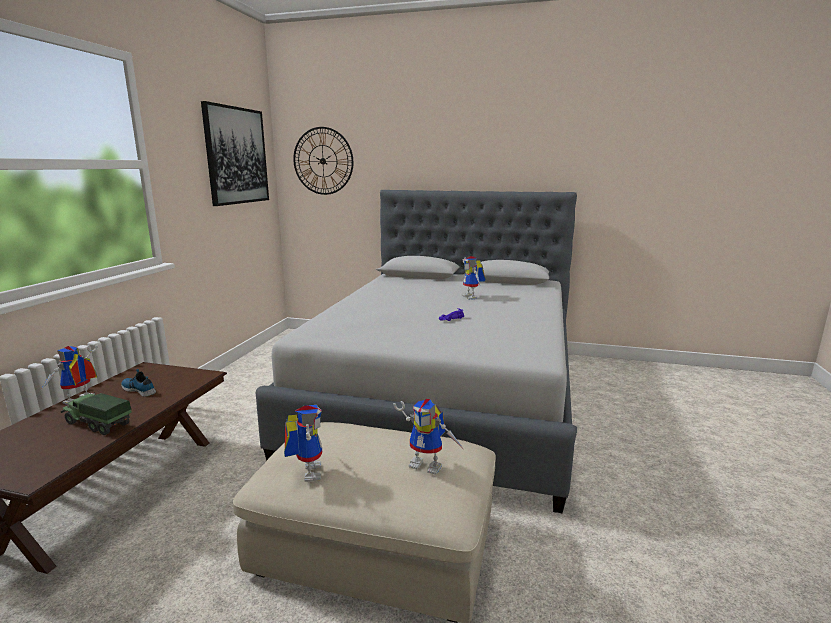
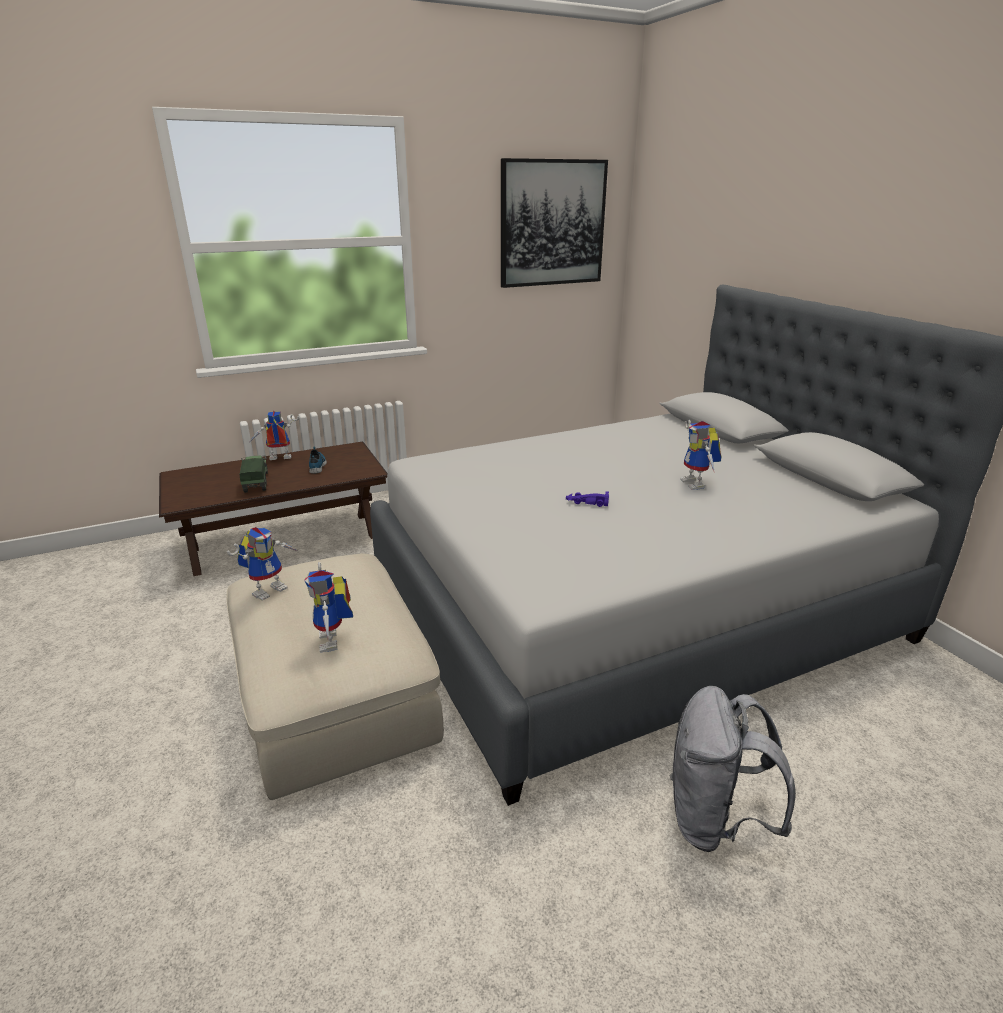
camera: 50 degrees right, 10 degrees up
wall clock [293,127,353,195] -> none
toy robot [462,256,485,300] -> toy robot turned 45 degrees counterclockwise [680,420,722,490]
none -> grey backpack [670,686,796,852]

